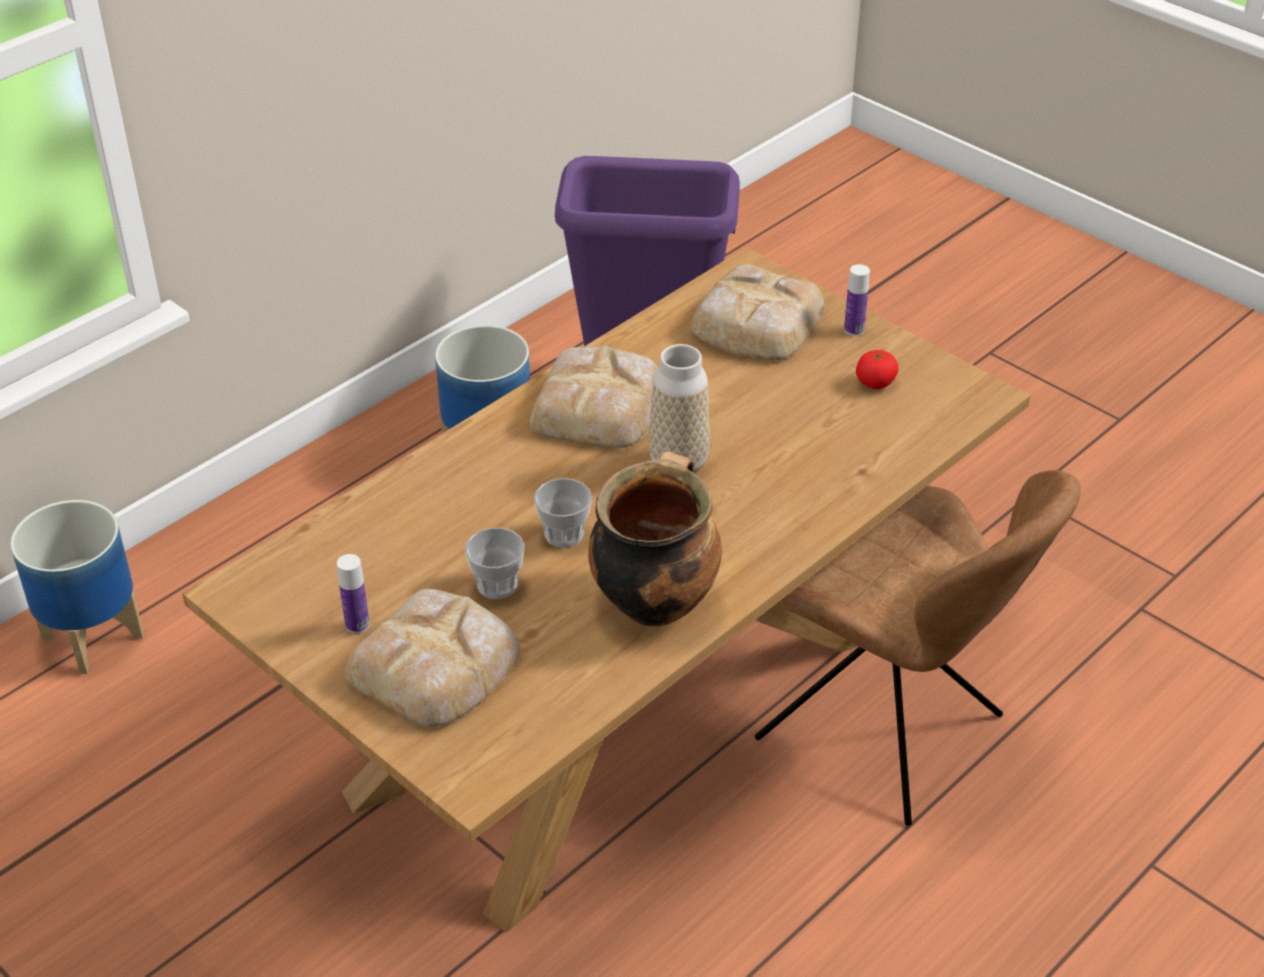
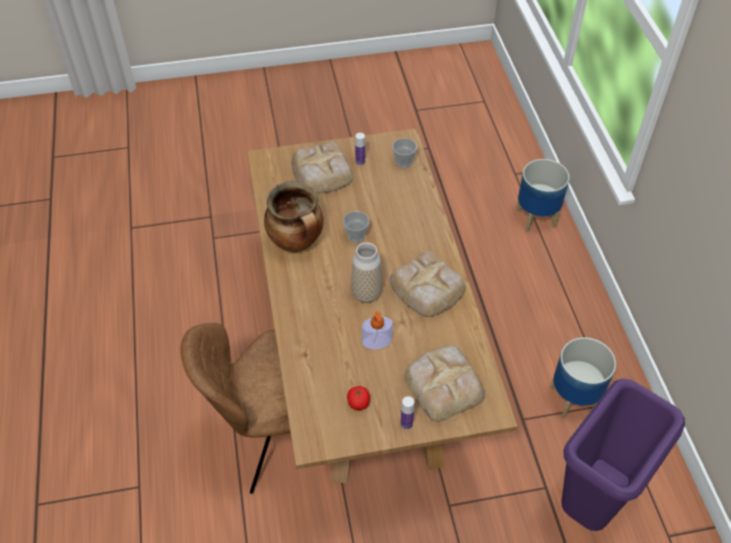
camera: 125 degrees right, 10 degrees up
cup [465,528,525,599] -> cup moved to [392,138,417,168]
none -> soap dispenser [362,312,393,349]

